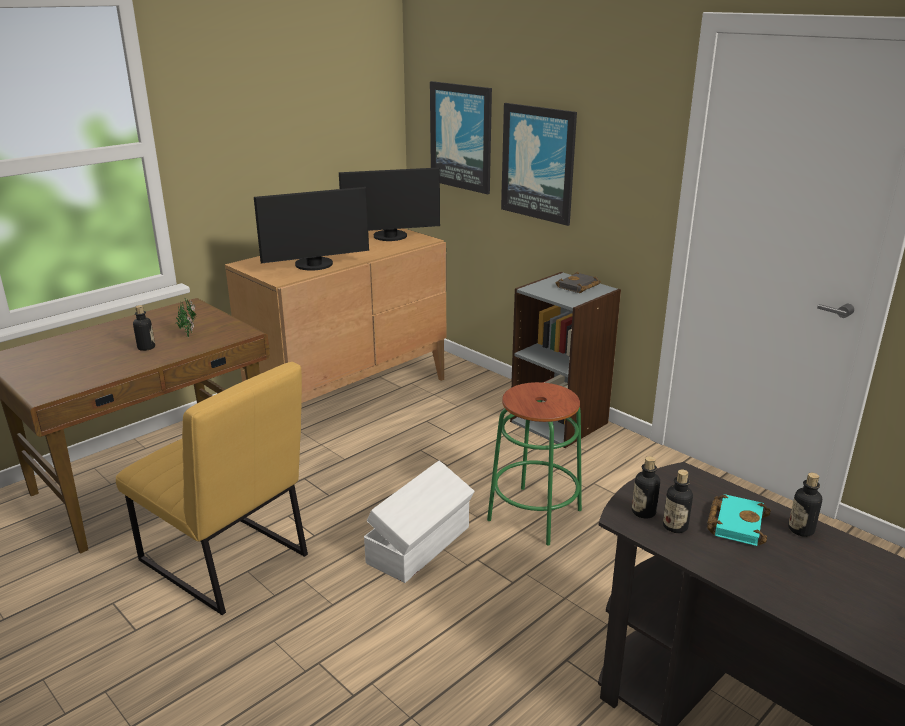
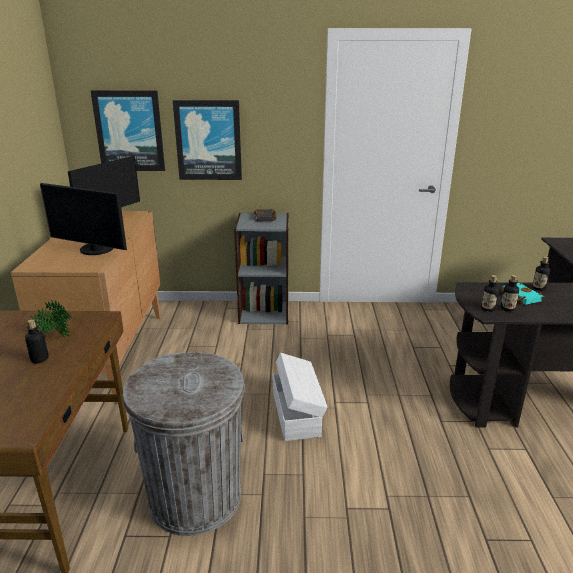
camera: 45 degrees left, 0 degrees up
yellow chair [116,362,308,615] -> grey trash can [123,352,245,536]
monitor [254,187,369,271] -> monitor turned 90 degrees clockwise [40,183,127,255]
green stool [487,382,582,546] -> none

